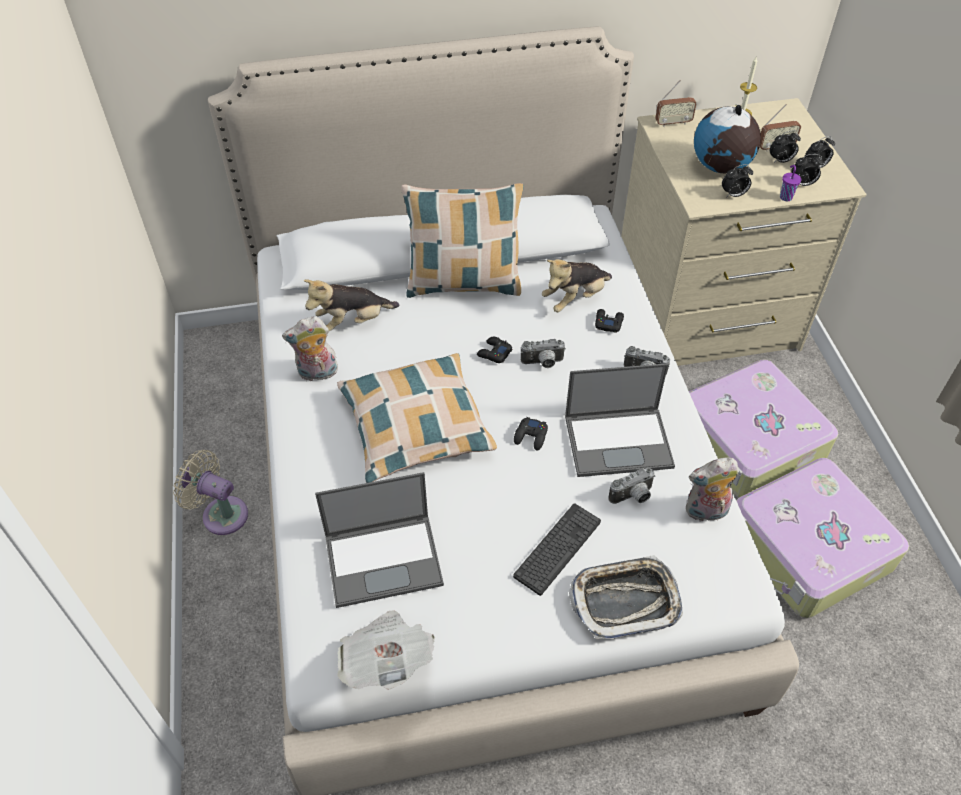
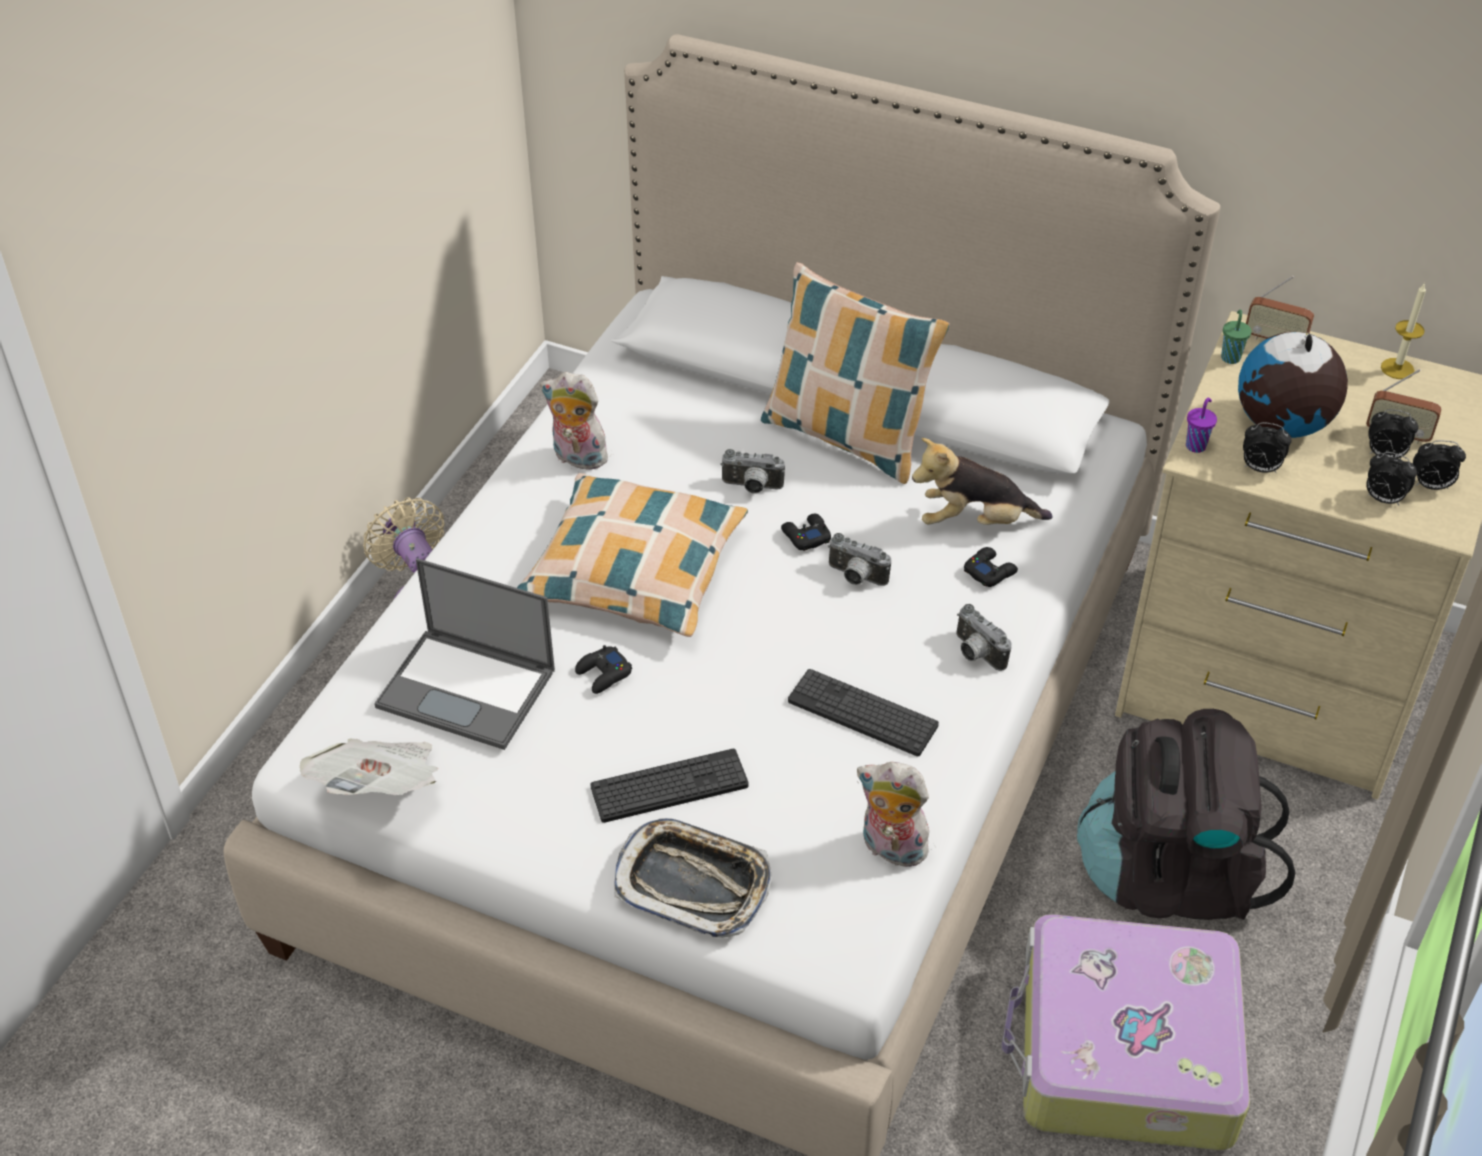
camera: 35 degrees right, 5 degrees down
plush toy [304,279,400,331] -> none
black game controller [514,417,548,450] -> black game controller moved to [575,645,632,694]
laptop [565,363,675,477] -> keyboard [788,669,939,756]
camera [608,468,655,504] -> camera moved to [721,449,785,494]
suitcase [689,359,839,497] -> black backpack [1077,709,1295,920]
purple cup [780,165,801,201] -> purple cup moved to [1186,397,1217,453]
none -> green cup [1221,309,1251,364]

